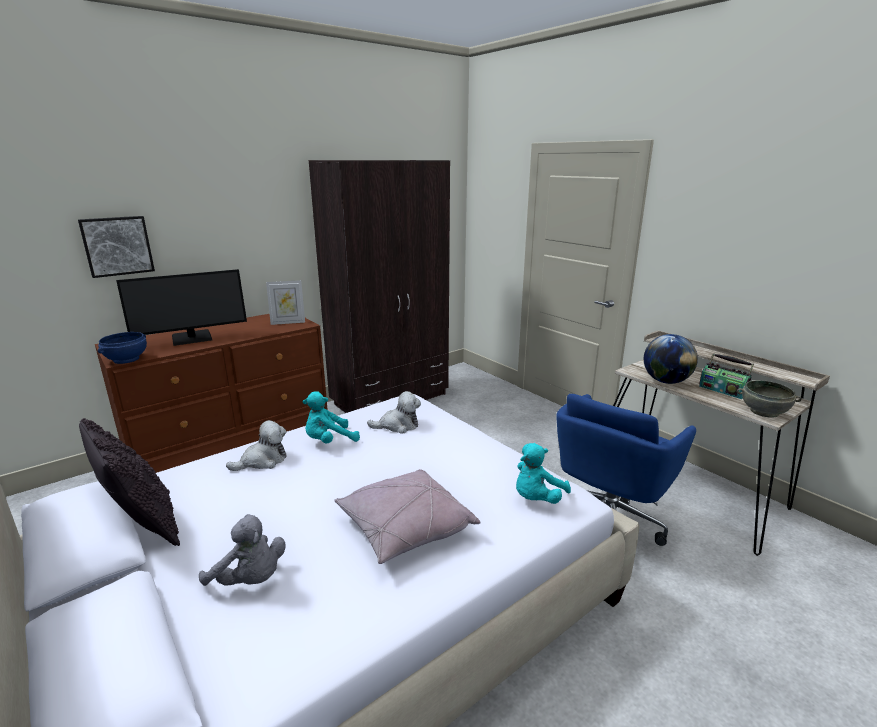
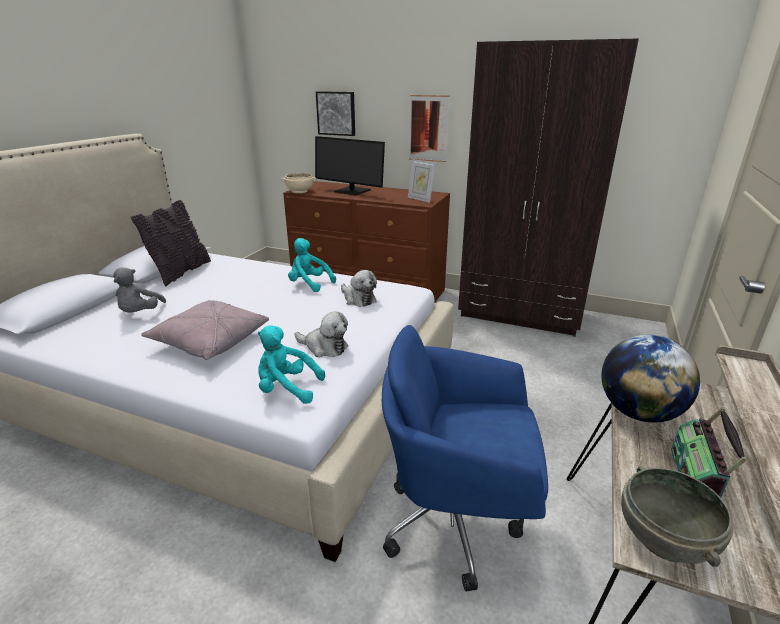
camera: 60 degrees right, 5 degrees up
blue bowl [98,332,147,364] -> beige bowl [281,173,317,193]
plush toy [226,420,286,471] -> plush toy moved to [295,311,348,357]
none -> picture [409,95,450,162]

